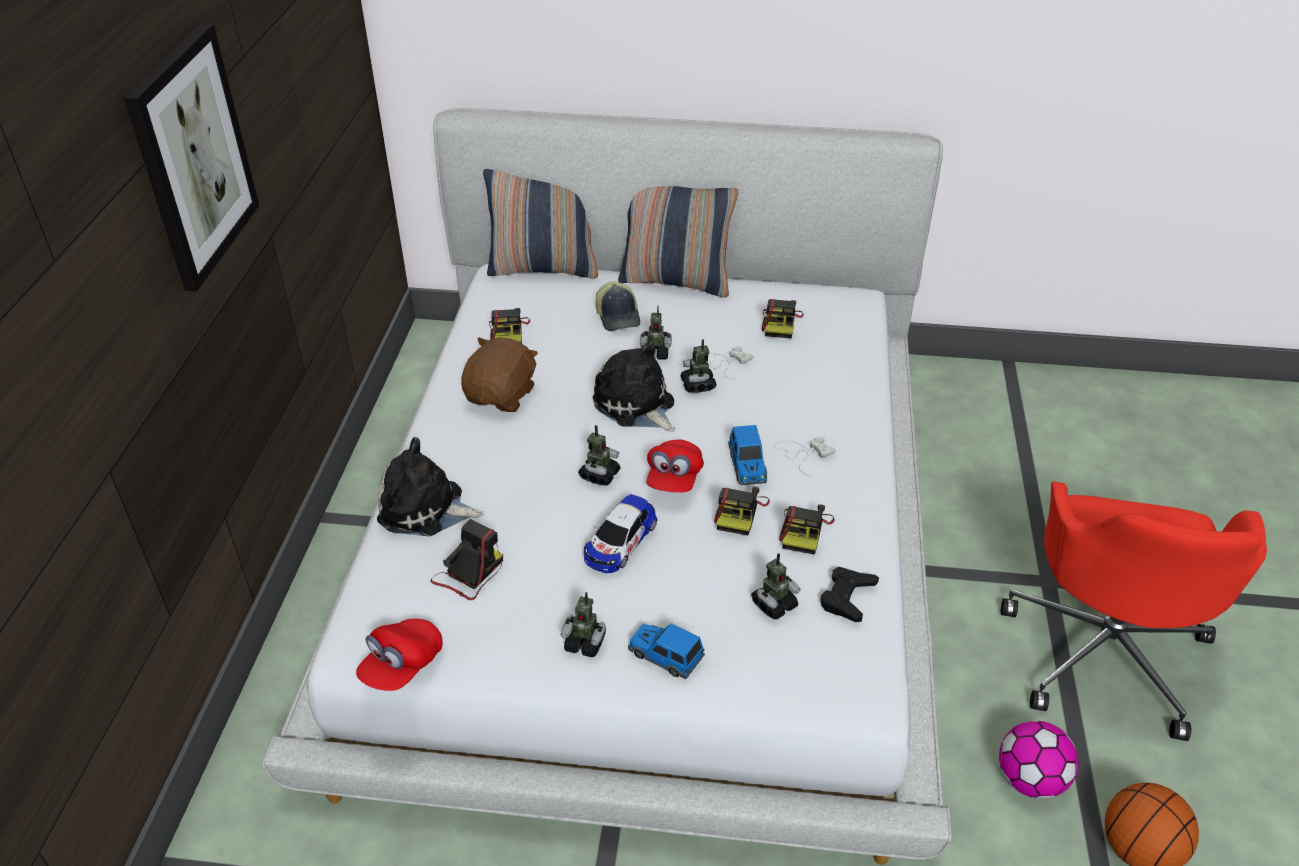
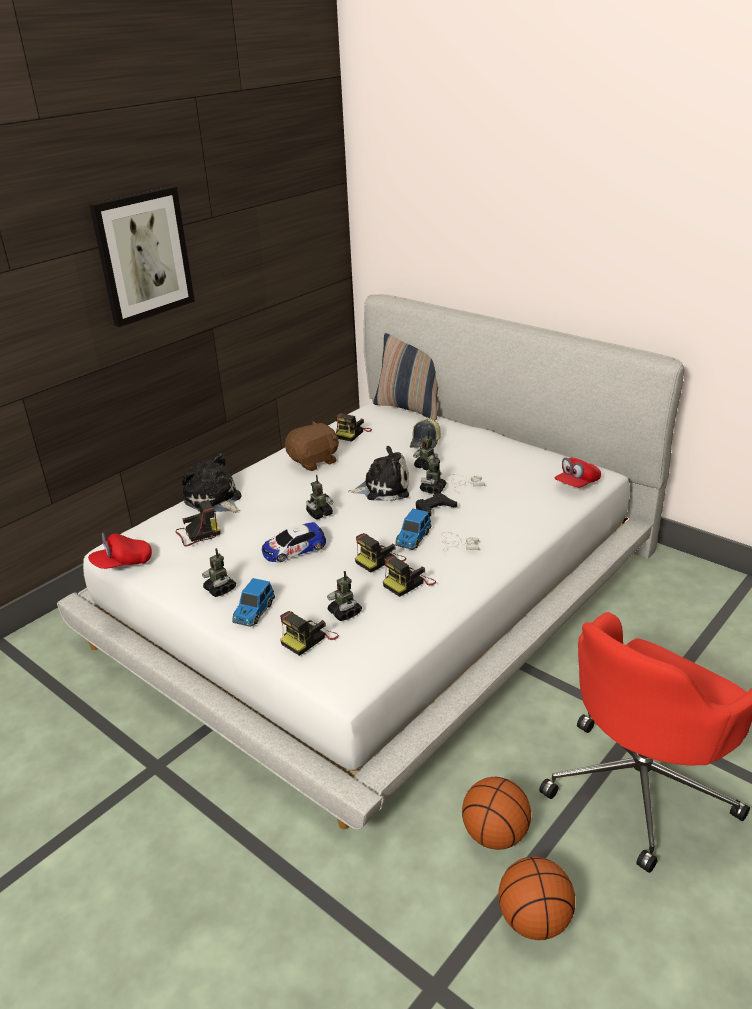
camera: 35 degrees right, 10 degrees down
plush toy [593,341,675,432] -> plush toy turned 90 degrees clockwise [348,446,409,501]
pillow [618,186,739,297] -> none
toy car [628,623,705,679] -> toy car turned 135 degrees counterclockwise [232,578,275,627]
red cap [647,440,704,493] -> red cap moved to [555,458,601,487]
toy robot [751,553,801,619] -> toy robot turned 60 degrees clockwise [327,571,362,621]
camera [762,299,804,339] -> camera moved to [280,611,339,656]
black game controller [820,567,879,622] -> black game controller moved to [416,493,457,516]
football [999,721,1079,799] -> basketball [462,777,531,850]

